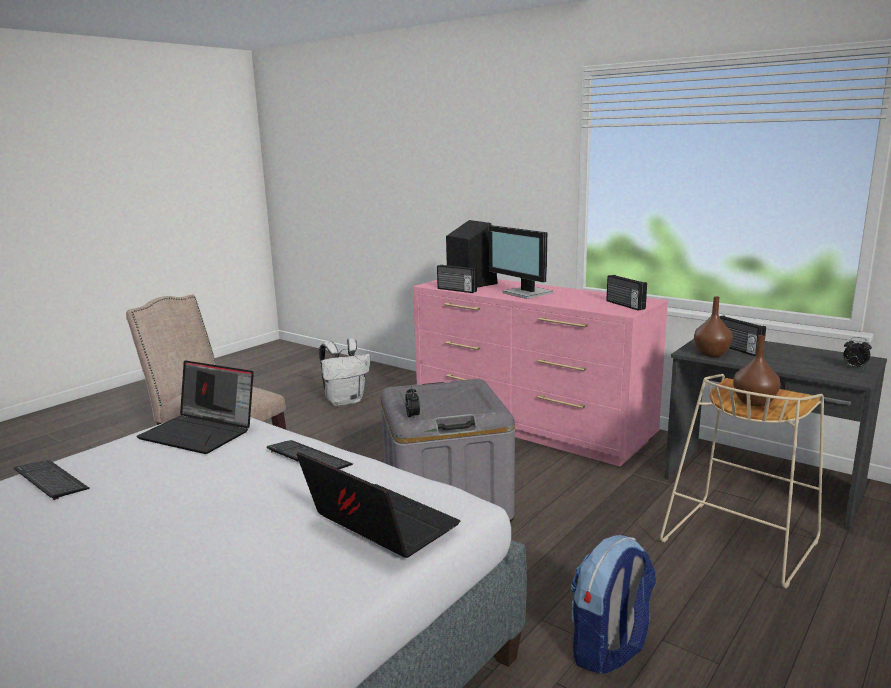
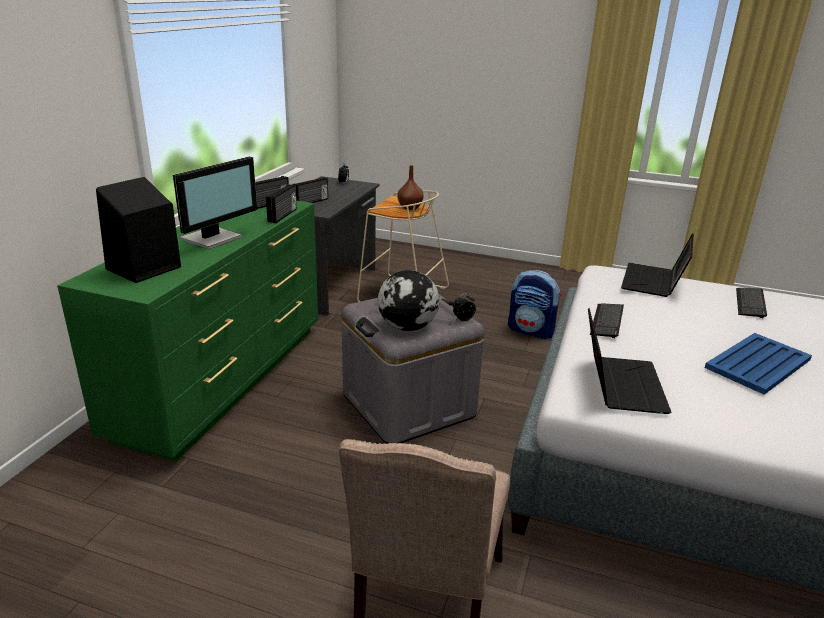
camera: 110 degrees left, 10 degrees up
keyboard [14,460,90,500] -> keyboard moved to [736,288,767,318]
white backpack [319,338,370,406] -> none
pink dresser [413,279,668,466] -> green dresser [57,201,318,462]
radio [437,265,477,293] -> radio moved to [266,184,296,223]
brown vase [694,296,733,357] -> none
none -> globe [378,270,440,331]
none -> blue tray [705,333,812,395]

